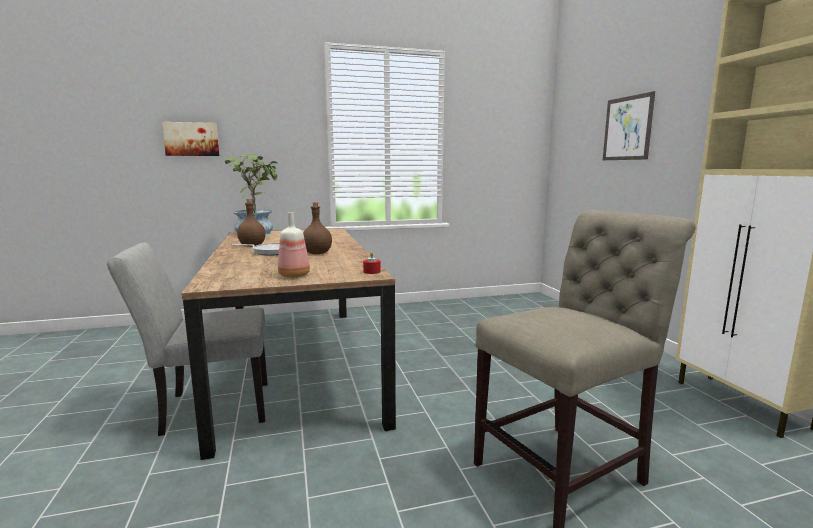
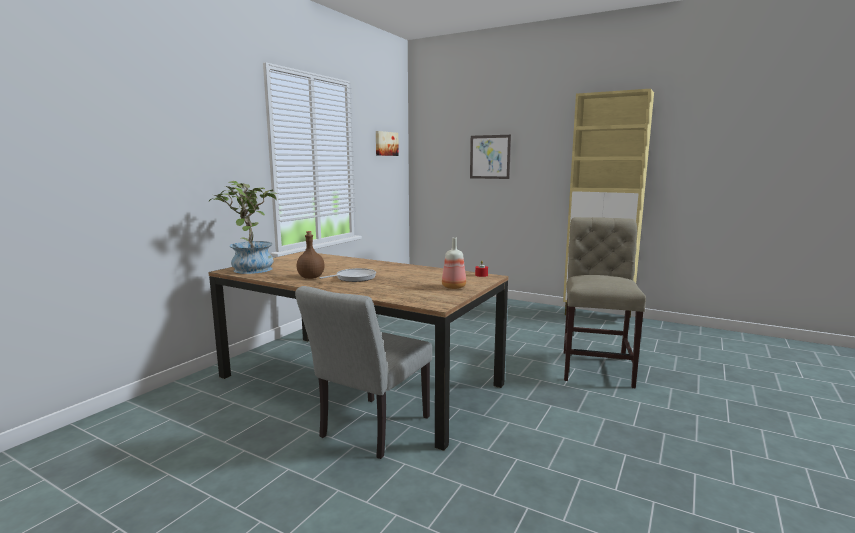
camera: 45 degrees left, 0 degrees up
picture [162,122,220,156] -> picture moved to [376,131,399,156]
brown bottle [303,202,332,254] -> none

